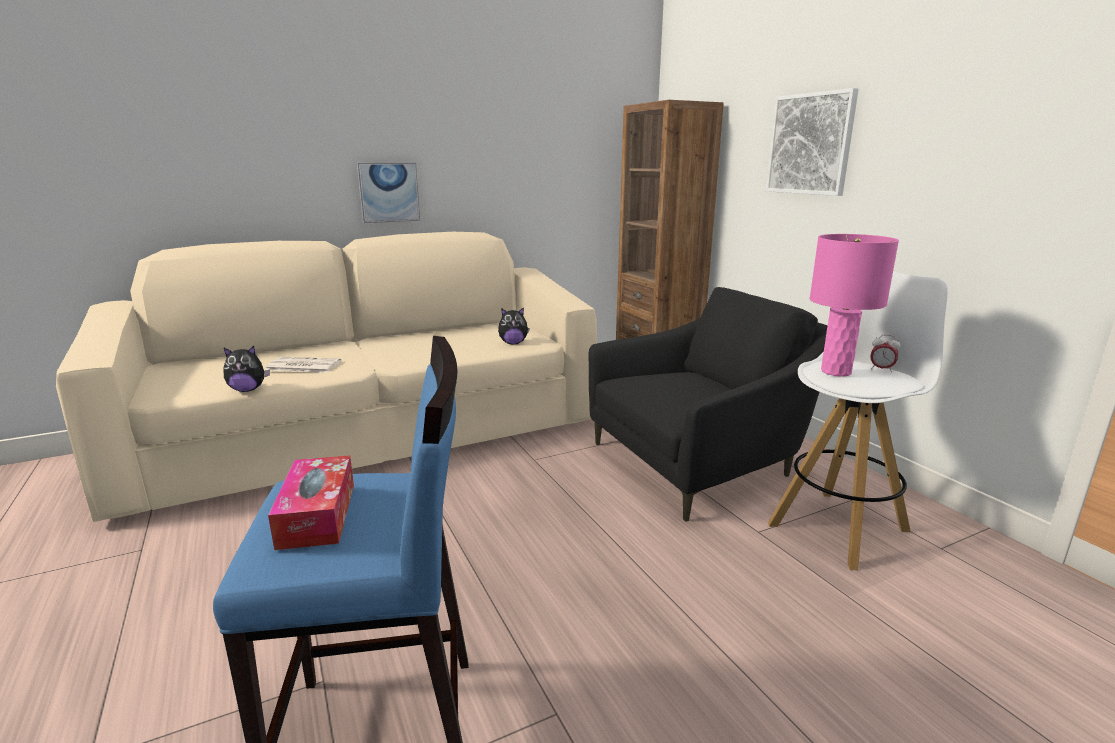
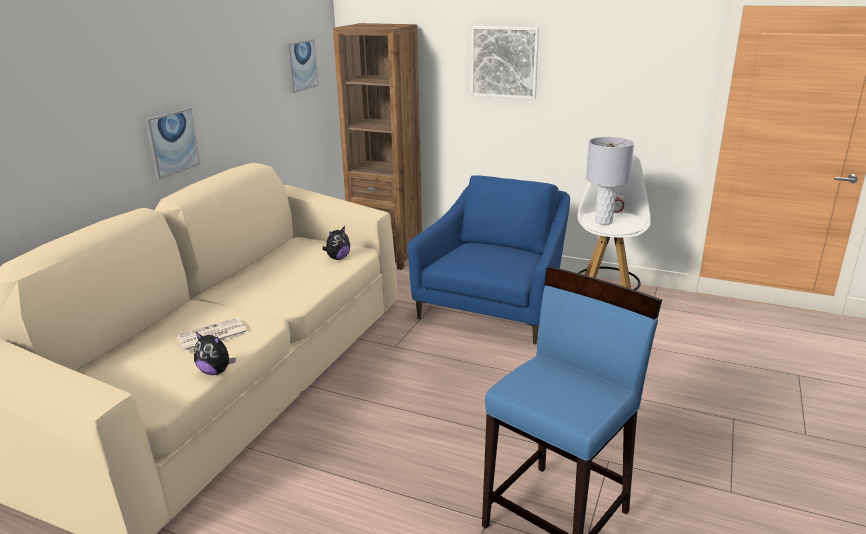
camera: 40 degrees left, 5 degrees up
plush toy [224,346,270,392] -> plush toy turned 75 degrees clockwise [194,332,236,375]
tissue box [268,455,354,550] -> none
black armchair [588,287,828,522] -> blue armchair [407,175,570,344]
pink table lamp [810,234,899,377] -> grey table lamp [586,137,634,225]
none -> picture [286,39,319,93]

